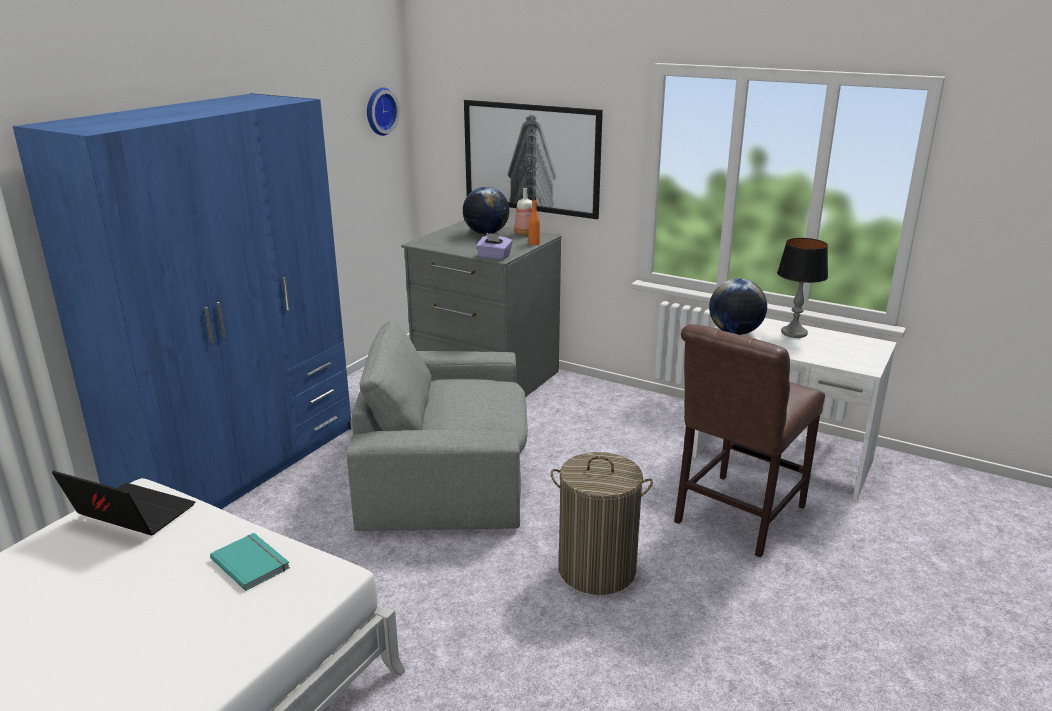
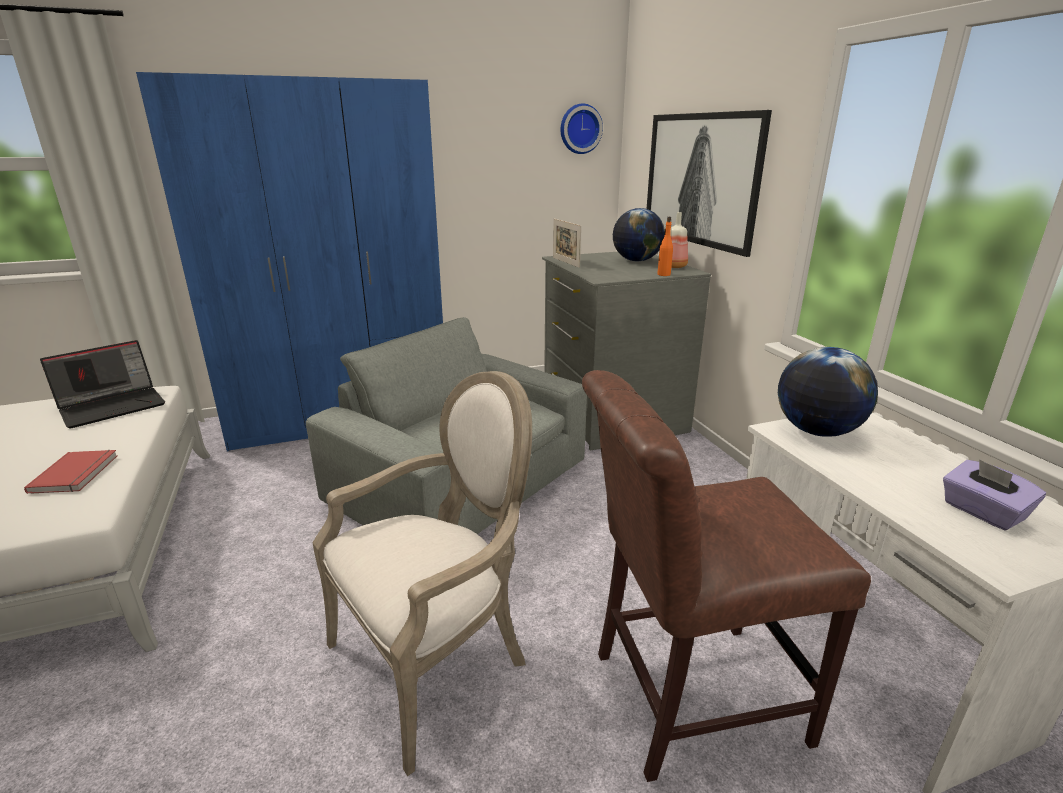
camera: 40 degrees right, 0 degrees up
laptop [52,471,195,536] -> laptop turned 75 degrees clockwise [40,340,165,428]
turquoise book [210,533,290,591] -> red book [24,450,118,494]
purple tissue box [476,233,513,260] -> purple tissue box moved to [943,459,1046,531]
laundry basket [551,452,653,595] -> armchair [313,371,532,776]
table lamp [777,238,828,338] -> none
none -> picture frame [553,219,581,268]

